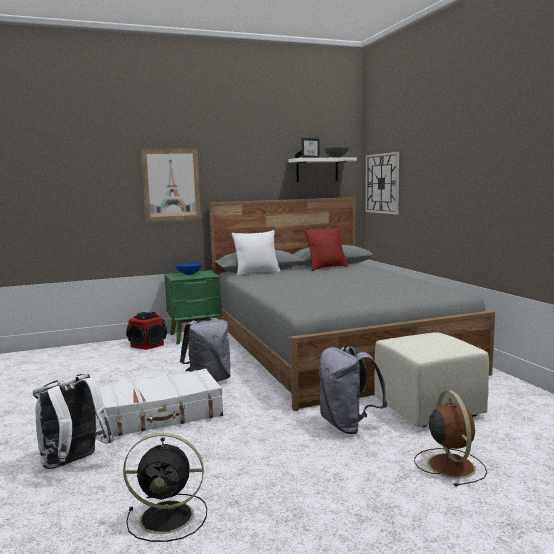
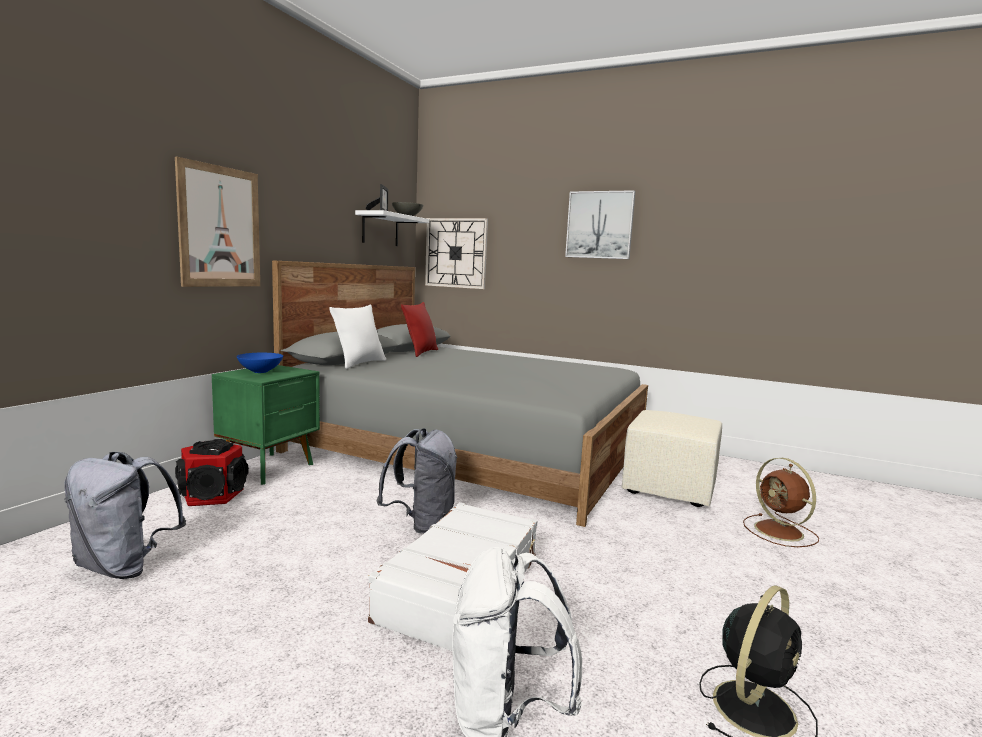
camera: 45 degrees left, 0 degrees up
grey backpack [318,345,388,434] -> grey backpack moved to [64,452,186,579]
brown fan [414,390,487,487] -> brown fan turned 150 degrees counterclockwise [743,458,819,547]
none -> picture [565,190,636,259]

